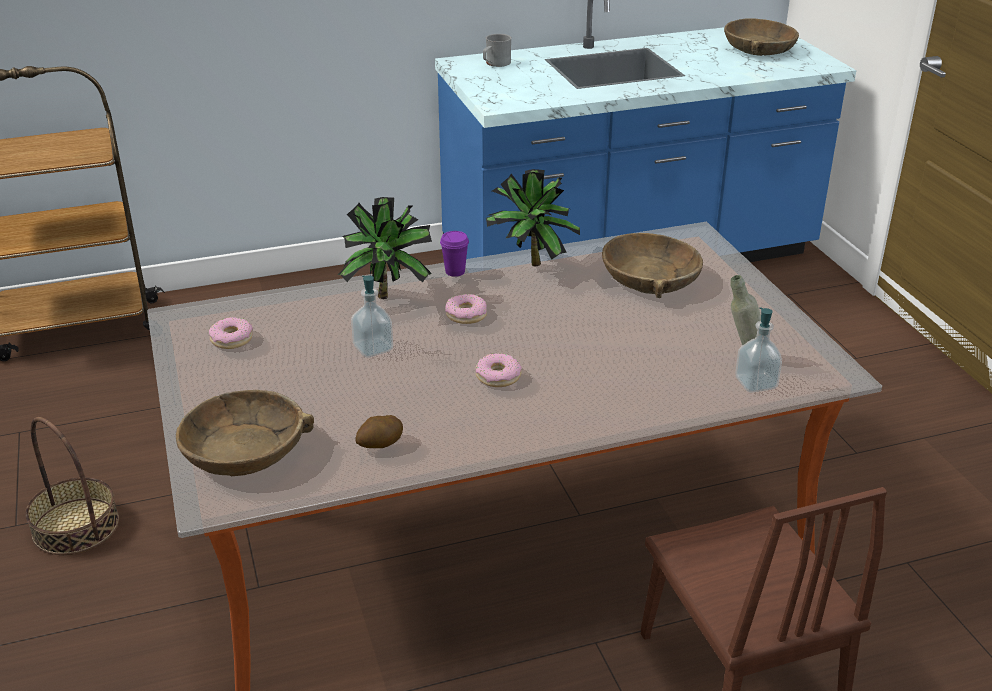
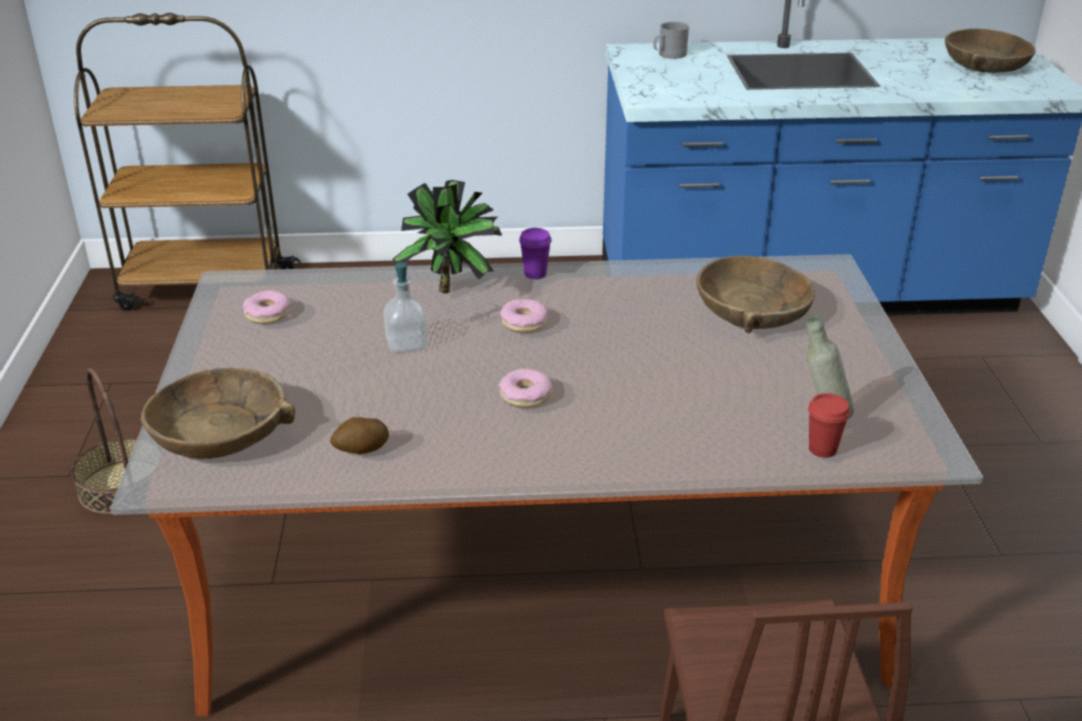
camera: 15 degrees right, 0 degrees up
potted plant [486,169,580,266] -> none
soap dispenser [736,307,782,392] -> red cup [808,393,850,458]

